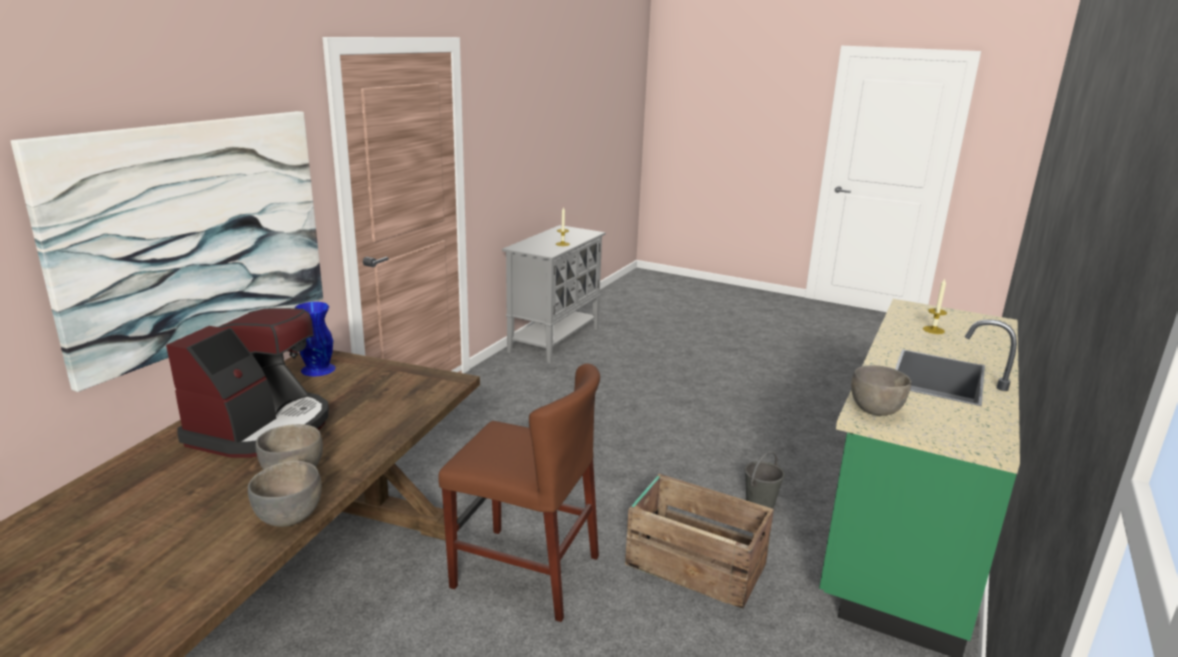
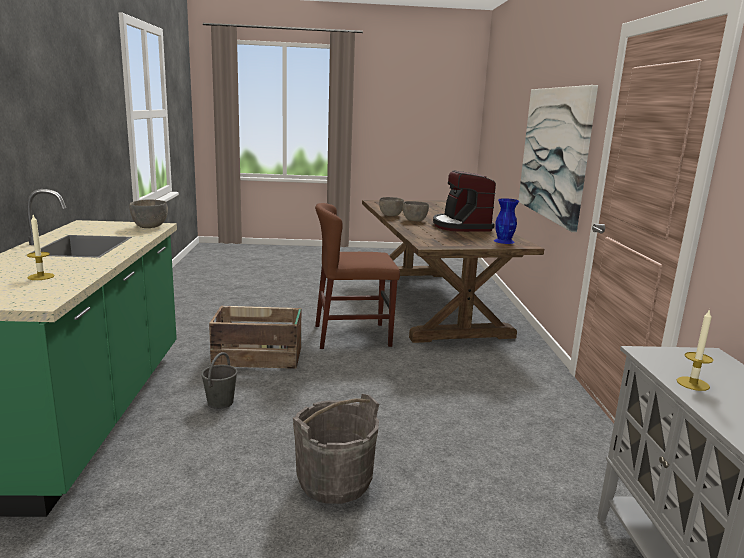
camera: 150 degrees right, 5 degrees down
none -> grey bucket [293,394,379,504]

